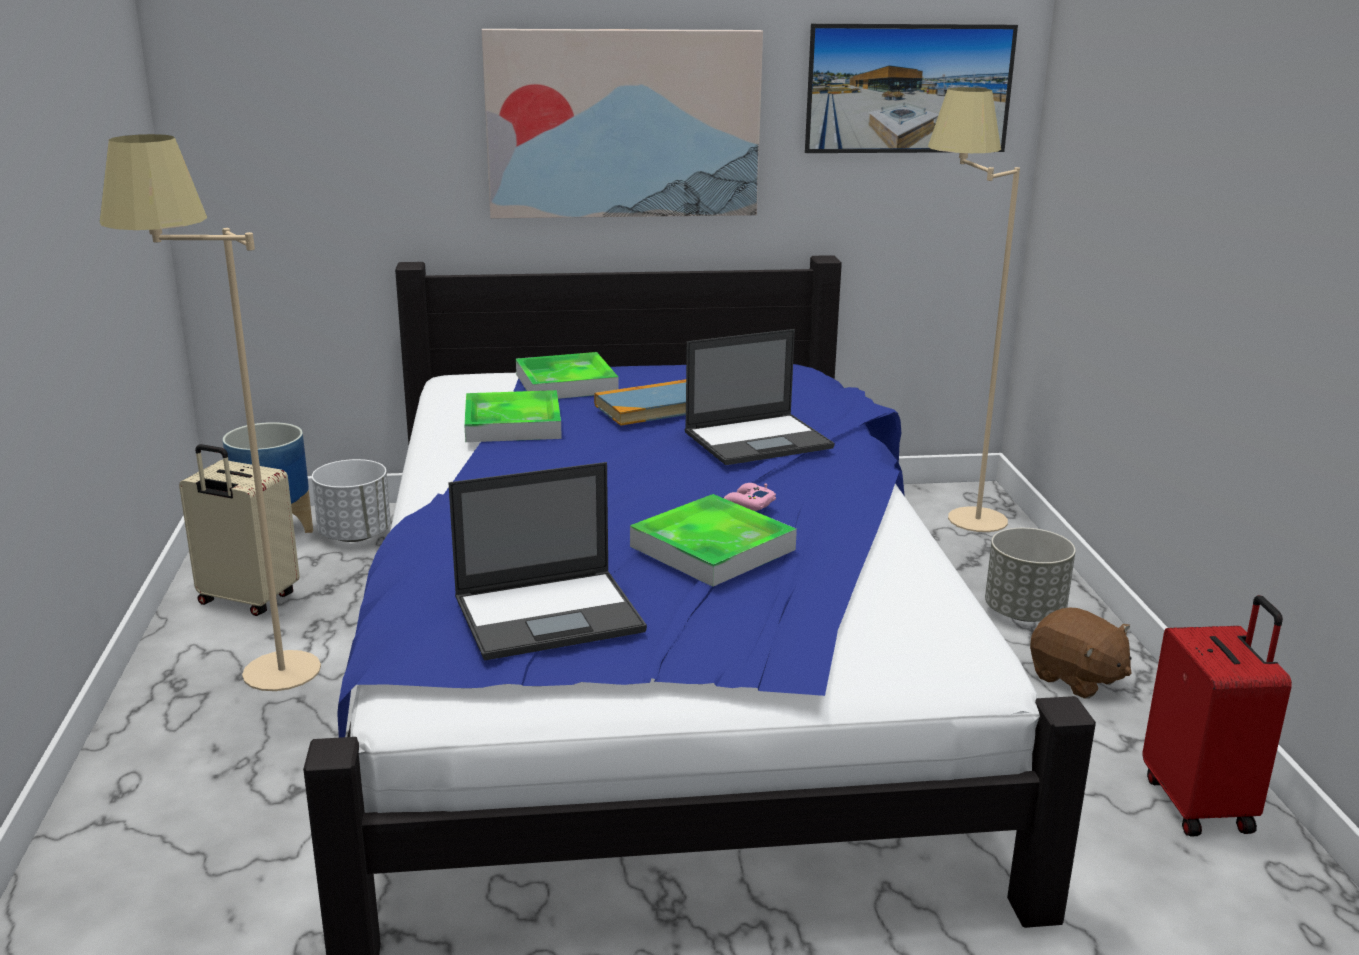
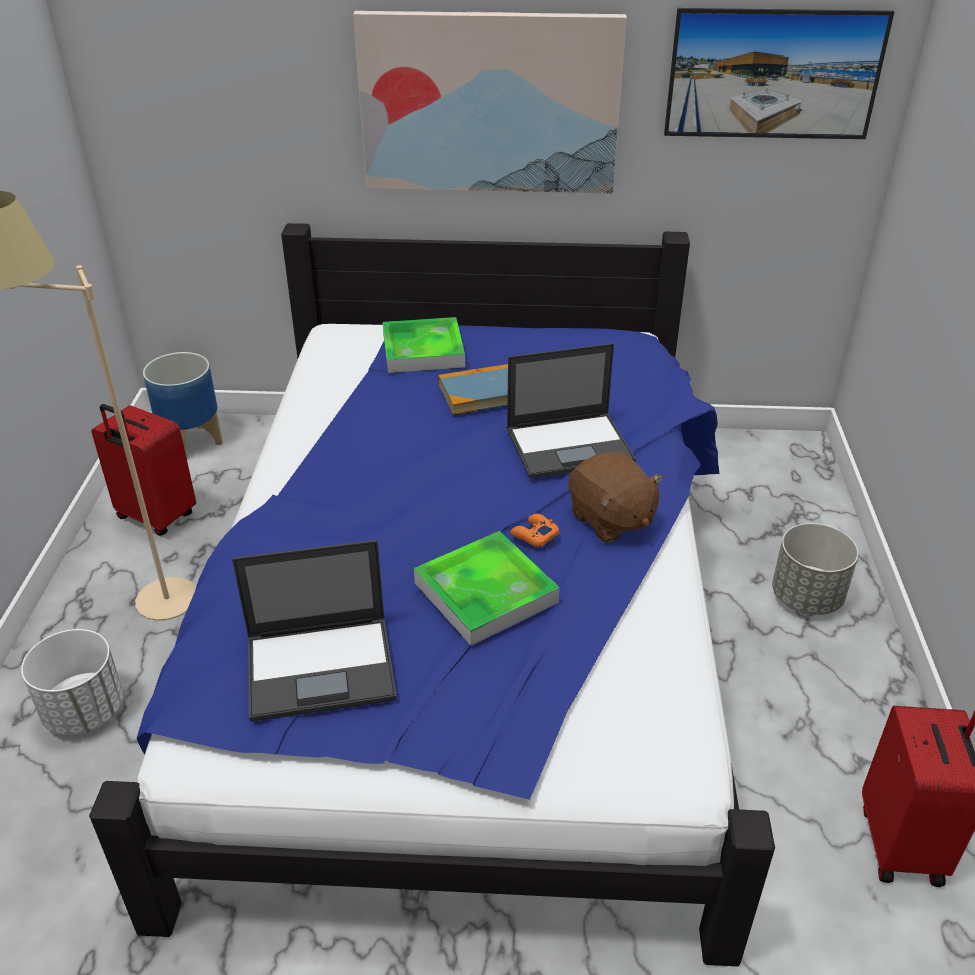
camera: 10 degrees right, 15 degrees up
beige suitcase [179,444,300,616] -> red suitcase [91,404,196,536]
white planter [312,459,391,542] -> white planter moved to [21,629,124,735]
tray [464,390,562,442] -> none
pink game controller [724,483,776,511] -> orange game controller [510,514,559,547]
beige floor lamp [928,87,1020,532] -> none
brown plush toy [1030,608,1132,699] -> brown plush toy moved to [568,452,664,543]

